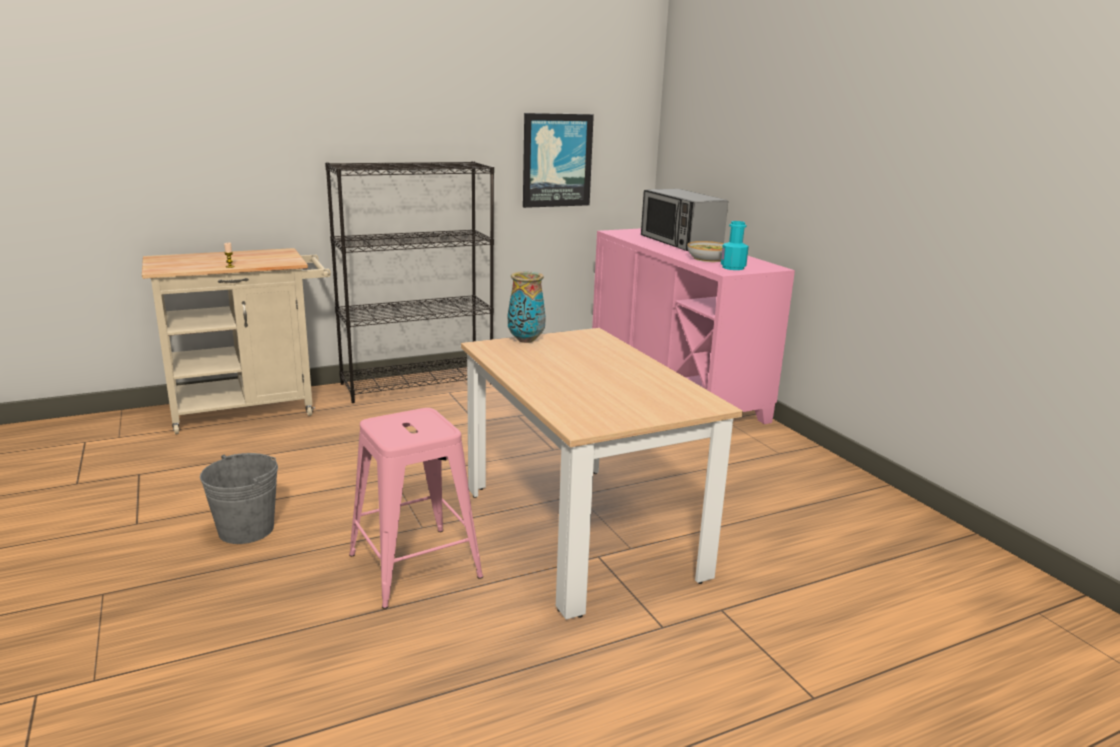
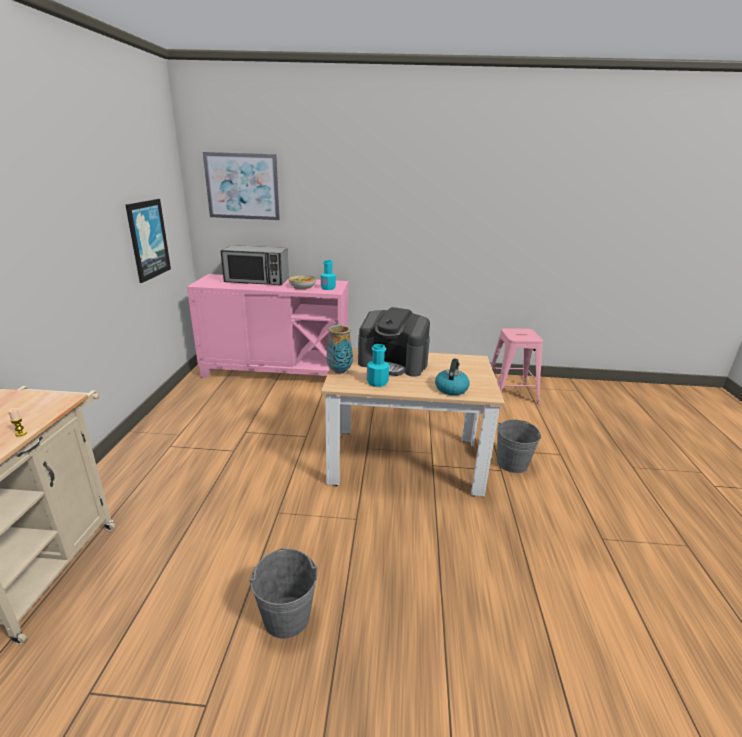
camera: 60 degrees left, 5 degrees up
black bookcase [325,161,494,403] -> none
pink stool [349,408,483,609] -> pink stool moved to [491,328,543,404]
none -> picture [203,152,280,220]
none -> coffee machine [358,307,430,377]
none -> turquoise bottle [367,344,389,387]
none -> kettle [435,358,469,395]
none -> grey bucket [497,419,541,473]

